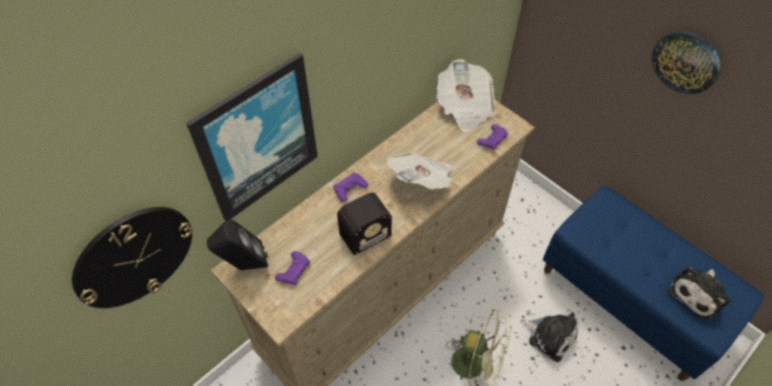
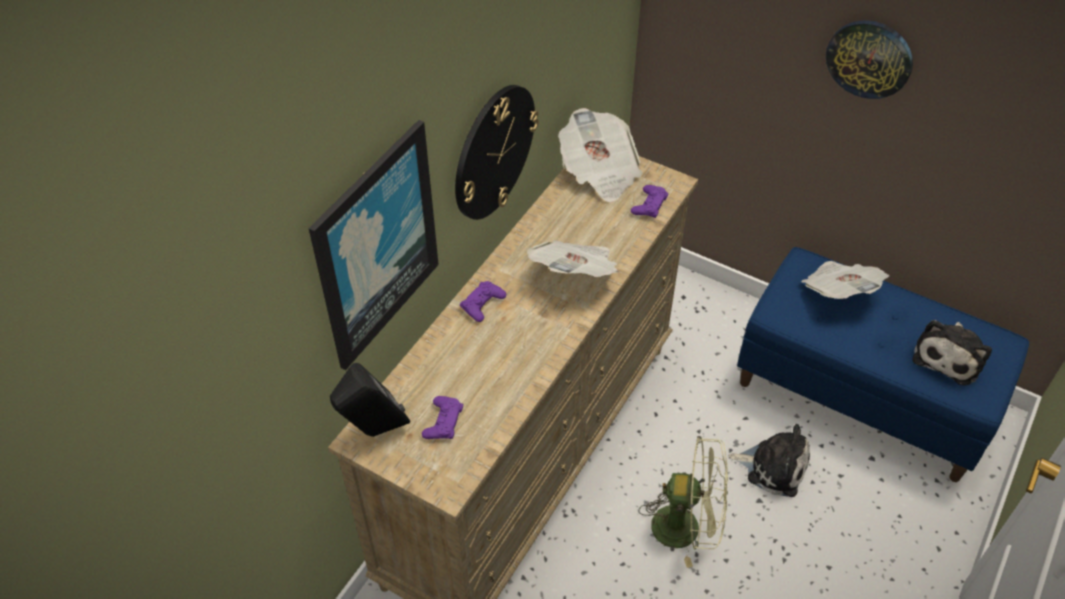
camera: 15 degrees left, 5 degrees down
wall clock [72,207,193,308] -> wall clock moved to [455,85,539,220]
radio [314,193,392,266] -> none
none -> newspaper [801,261,889,299]

